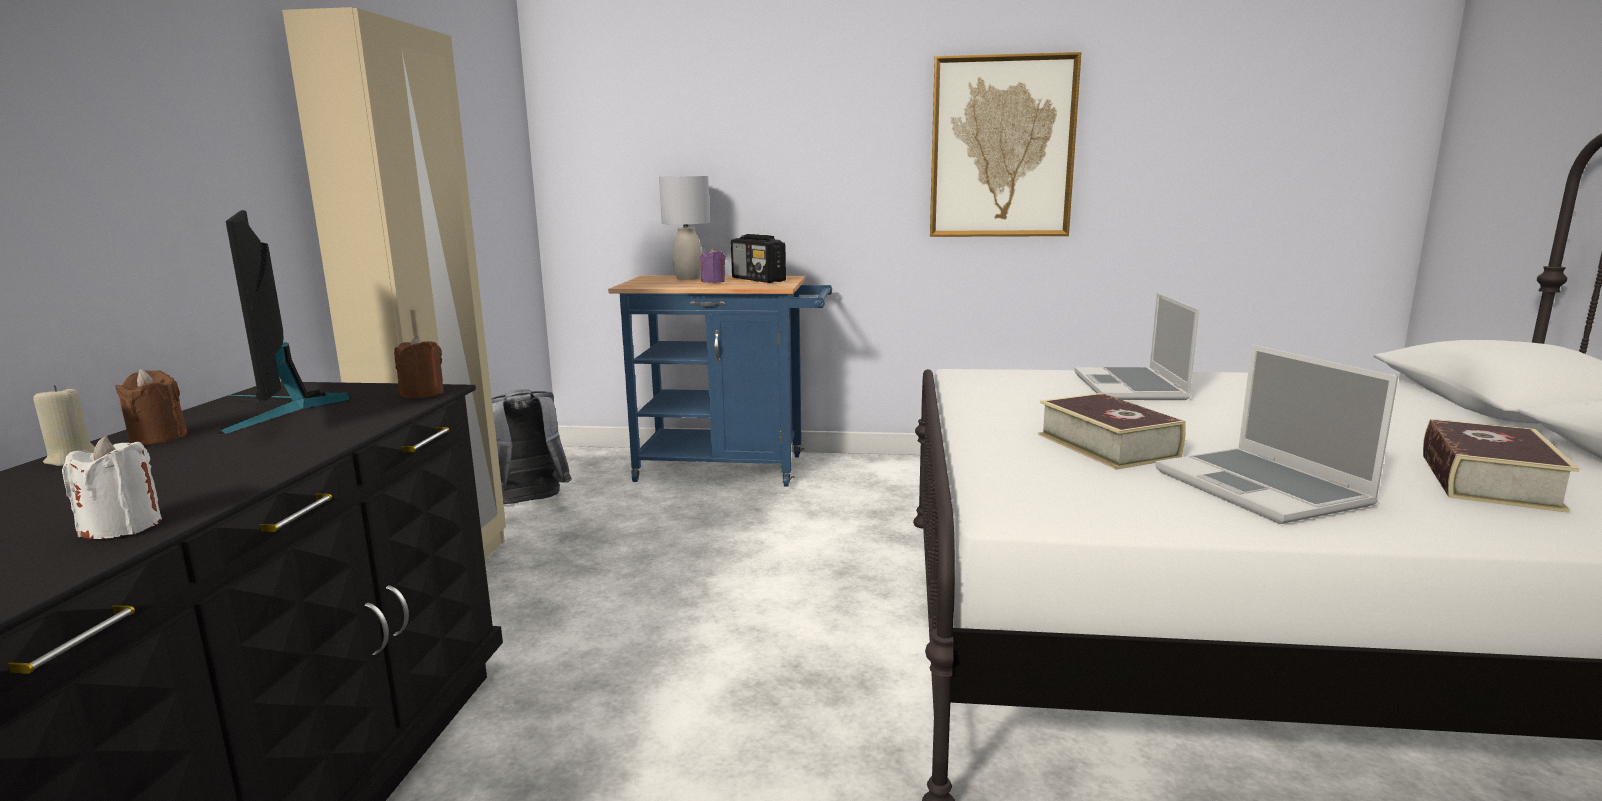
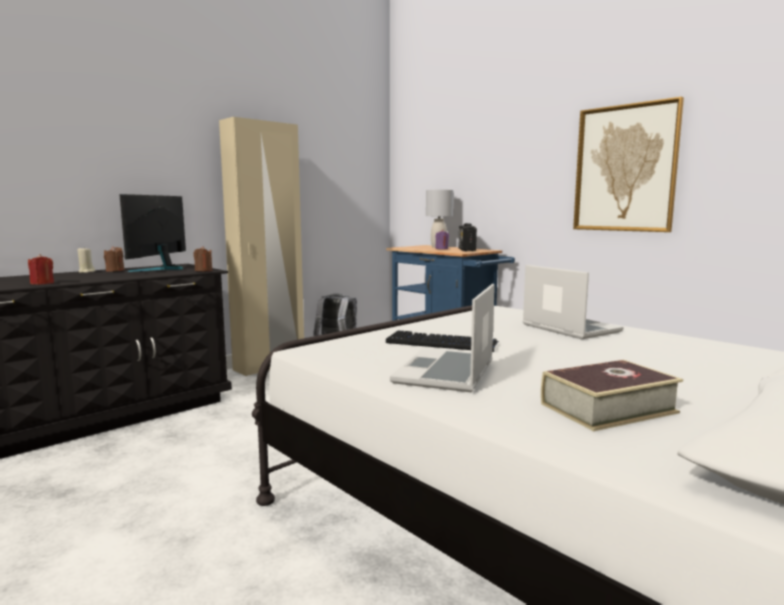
camera: 40 degrees right, 5 degrees down
white candle [62,436,162,539] -> red candle [28,254,54,285]
book [1038,393,1186,469] -> keyboard [386,330,499,352]
laptop [1074,293,1199,400] -> laptop turned 105 degrees clockwise [522,265,623,339]

